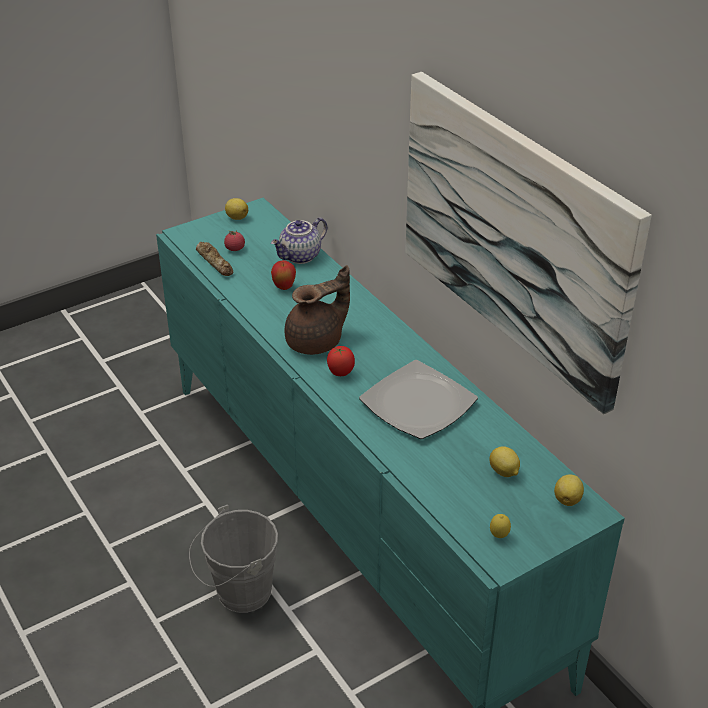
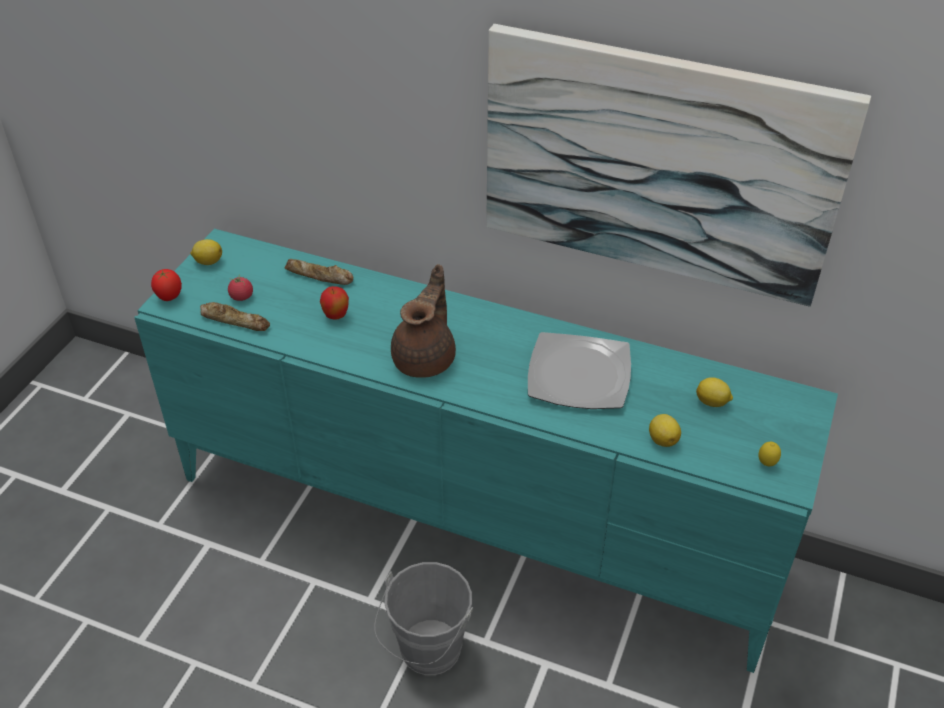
camera: 35 degrees left, 5 degrees up
teapot [271,217,327,264] -> bread [285,259,353,285]
tomato [327,346,355,376] -> tomato moved to [151,269,182,301]
lemon [554,474,584,506] -> lemon moved to [649,414,681,447]

